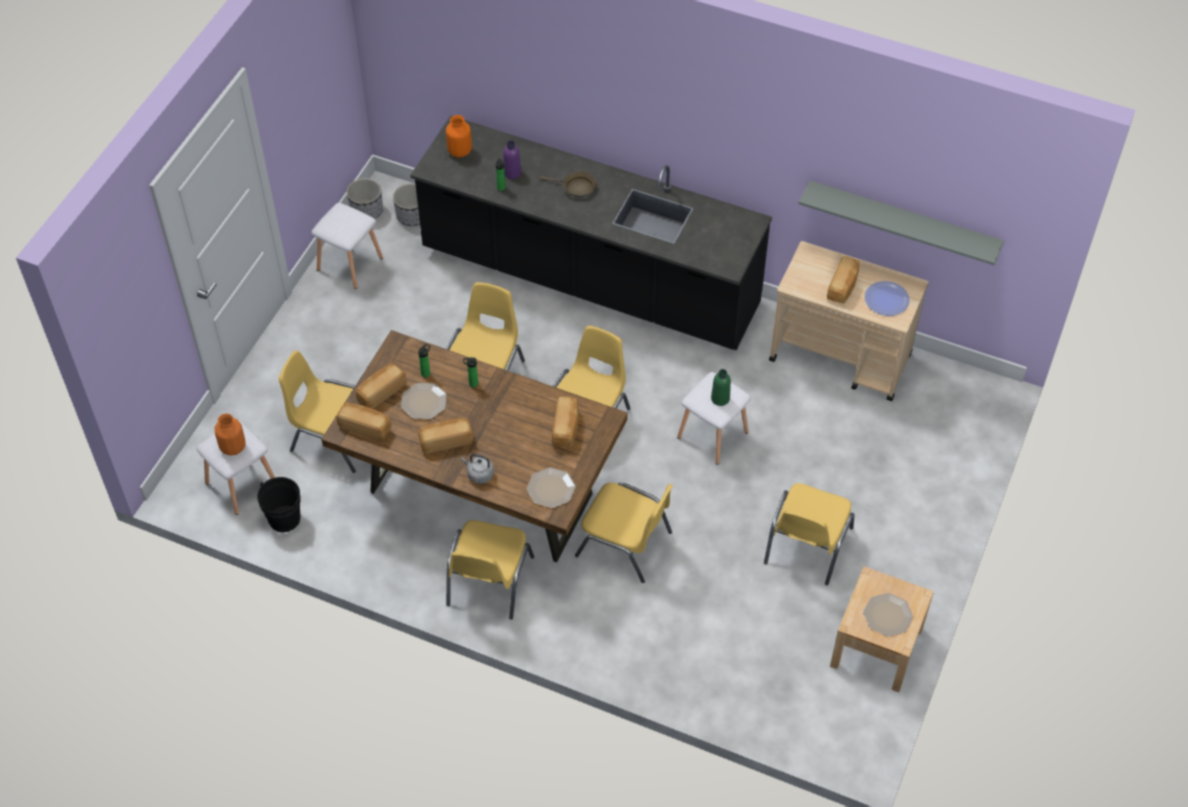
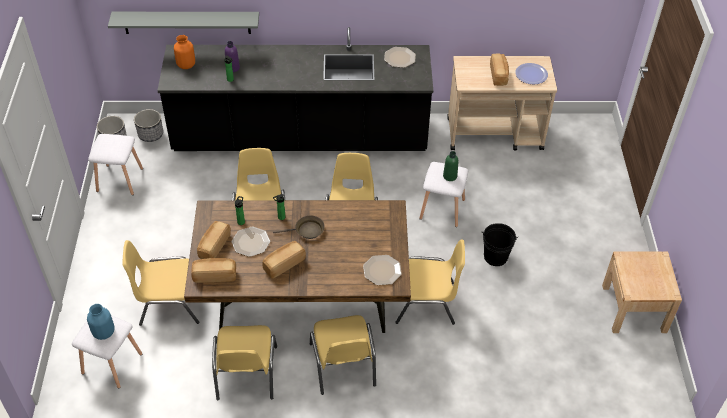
camera: 25 degrees left, 5 degrees down
orange vase [215,413,246,456] -> blue vase [87,304,115,340]
black bucket [257,477,301,532] -> black bucket moved to [482,223,518,266]
grey kettle [461,454,494,484] -> none
brown frying pan [540,171,596,197] -> brown frying pan moved to [273,216,325,239]
bread [552,396,579,447] -> none
yellow chair [764,483,854,585] -> yellow chair moved to [212,325,277,401]
grey shelf [799,180,1004,265] -> grey shelf moved to [108,12,259,34]
plate [863,593,913,637] -> plate moved to [384,47,416,68]

